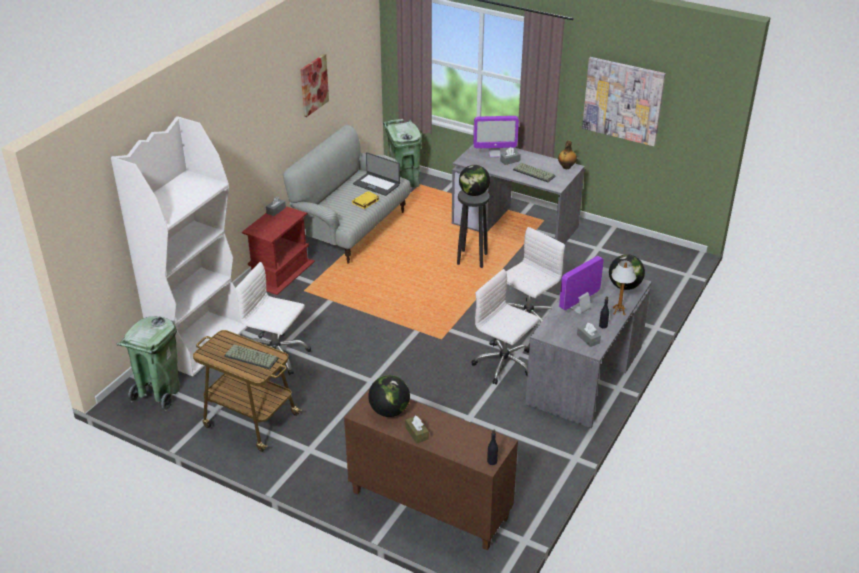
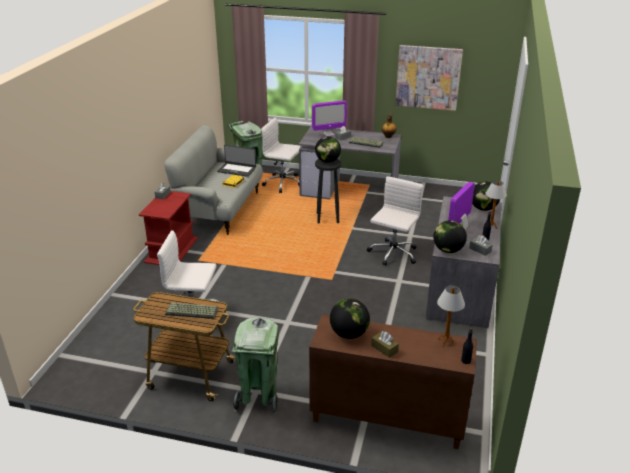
camera: 15 degrees left, 5 degrees down
white bookcase [111,116,247,377] -> none
green trash can [117,316,180,411] -> green trash can moved to [231,318,279,414]
picture [300,54,329,117] -> none
white office chair [471,269,539,385] -> white office chair moved to [261,118,301,193]
none -> globe [433,220,467,253]
none -> table lamp [437,285,465,347]

